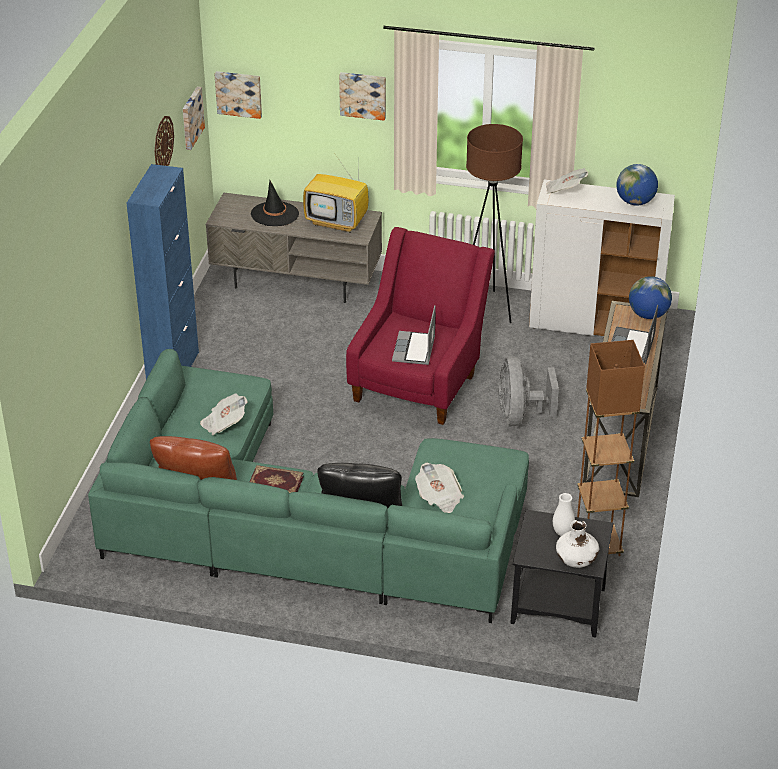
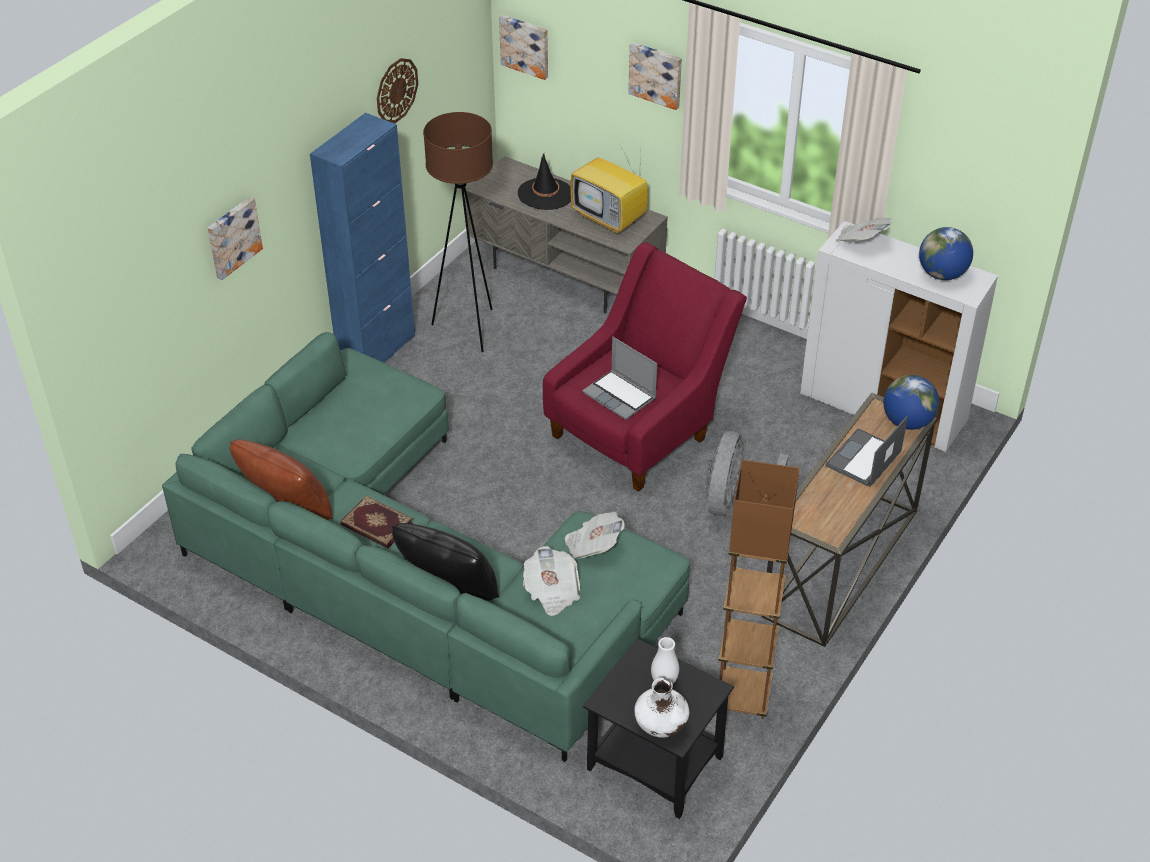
camera: 20 degrees right, 5 degrees up
picture [183,87,205,150] -> picture moved to [208,197,263,280]
newspaper [200,394,247,435] -> newspaper moved to [564,512,625,559]
laptop [392,305,436,365] -> laptop turned 75 degrees counterclockwise [582,337,657,420]
brown floor lamp [466,124,523,323] -> brown floor lamp moved to [423,112,493,352]

